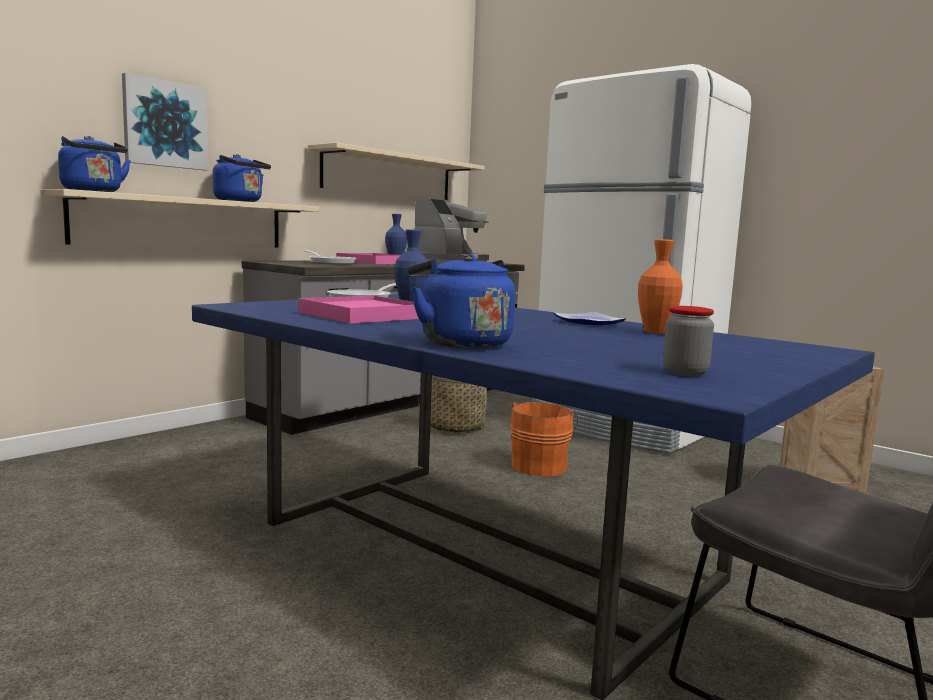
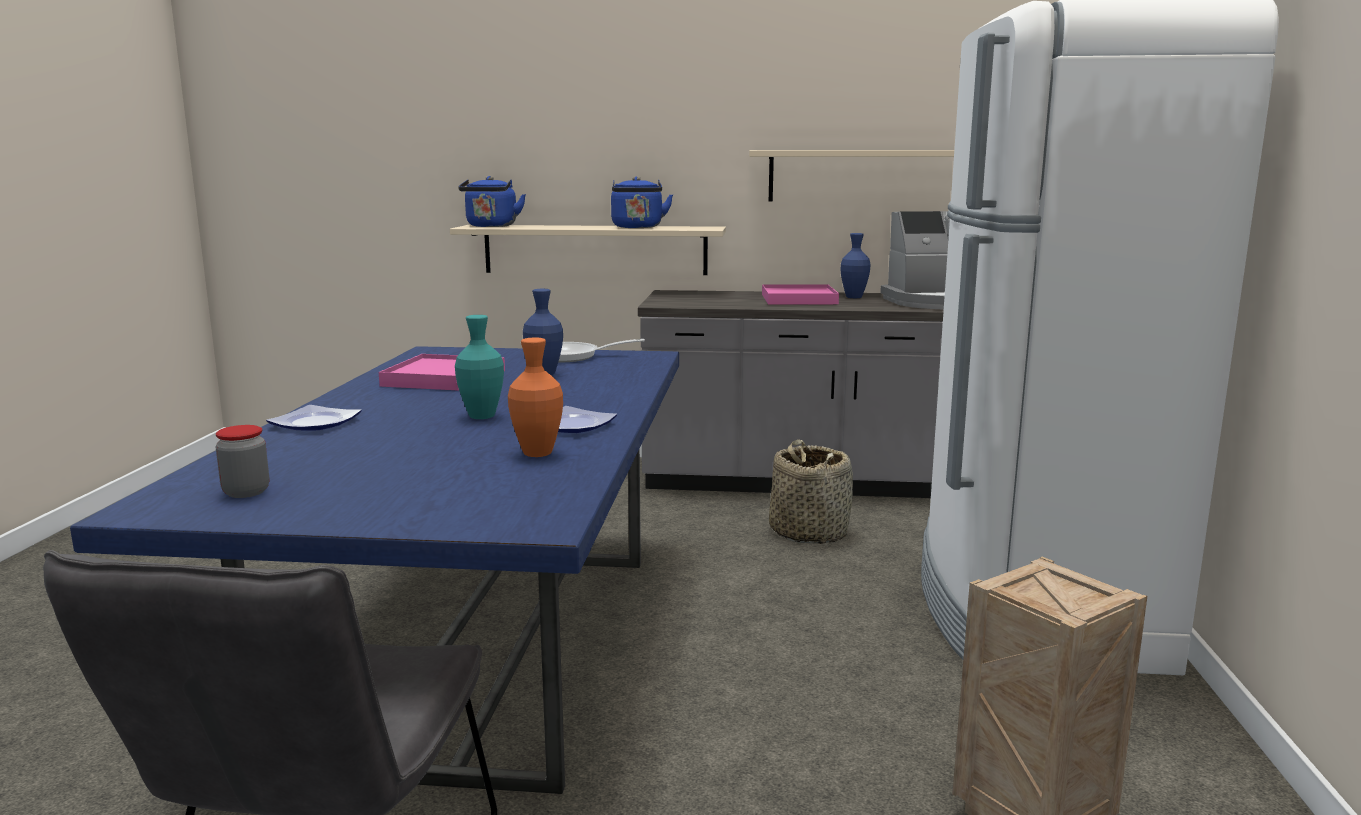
camera: 55 degrees right, 5 degrees up
picture [122,73,208,170] -> none
frying pan [303,250,357,265] -> none
blue kettle [408,254,515,348] -> plate [266,405,362,431]
orange bucket [510,402,578,476] -> none
none -> turquoise vase [455,315,504,419]

